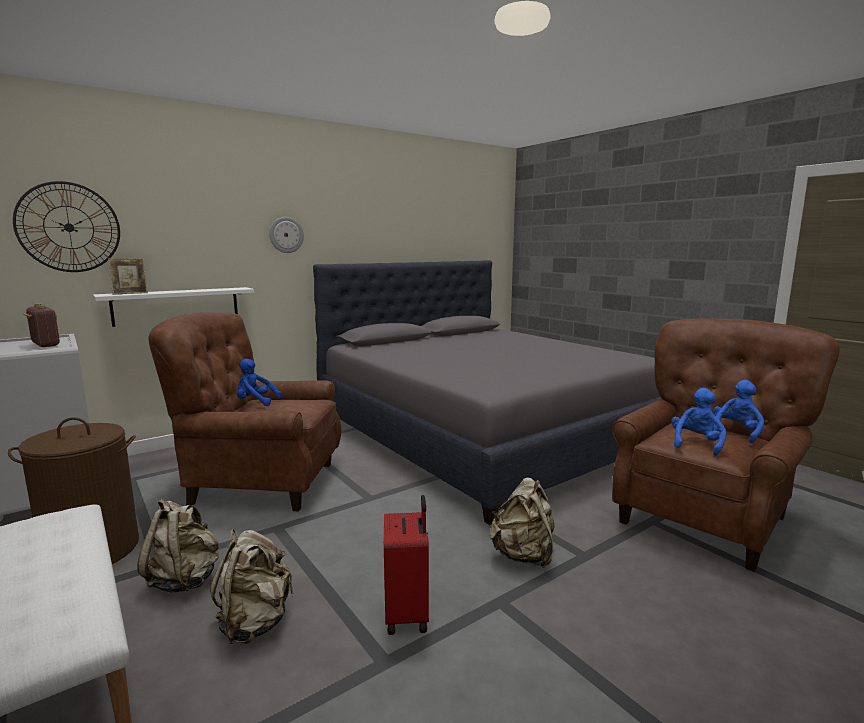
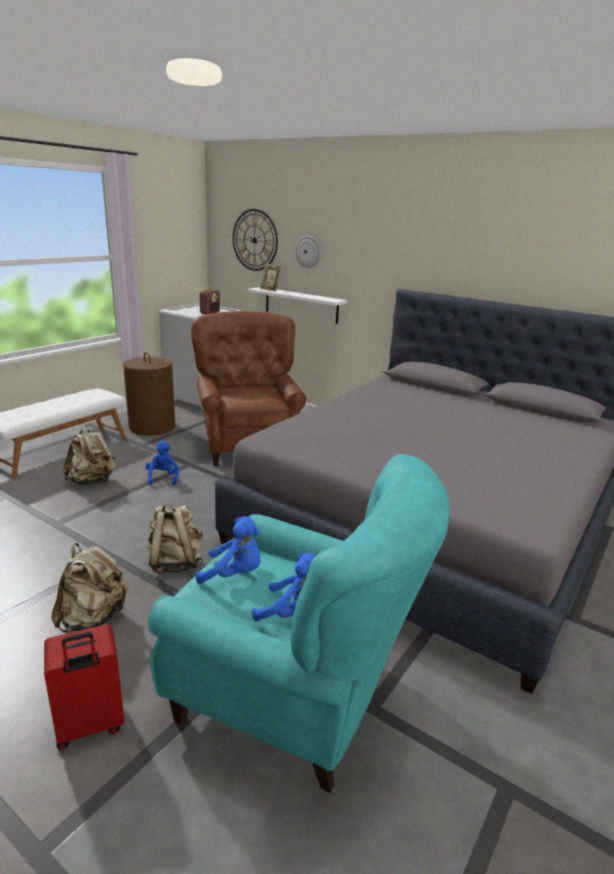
camera: 70 degrees right, 10 degrees up
beige backpack [137,499,219,593] -> beige backpack moved to [51,543,128,633]
blue plush toy [237,359,282,406] -> blue plush toy moved to [145,441,179,485]
wall clock [269,217,304,253] -> wall clock moved to [295,236,321,268]
red suitcase [384,495,429,635] -> red suitcase moved to [44,624,125,750]
brown armchair [612,318,840,572] -> turquoise armchair [148,454,450,793]

